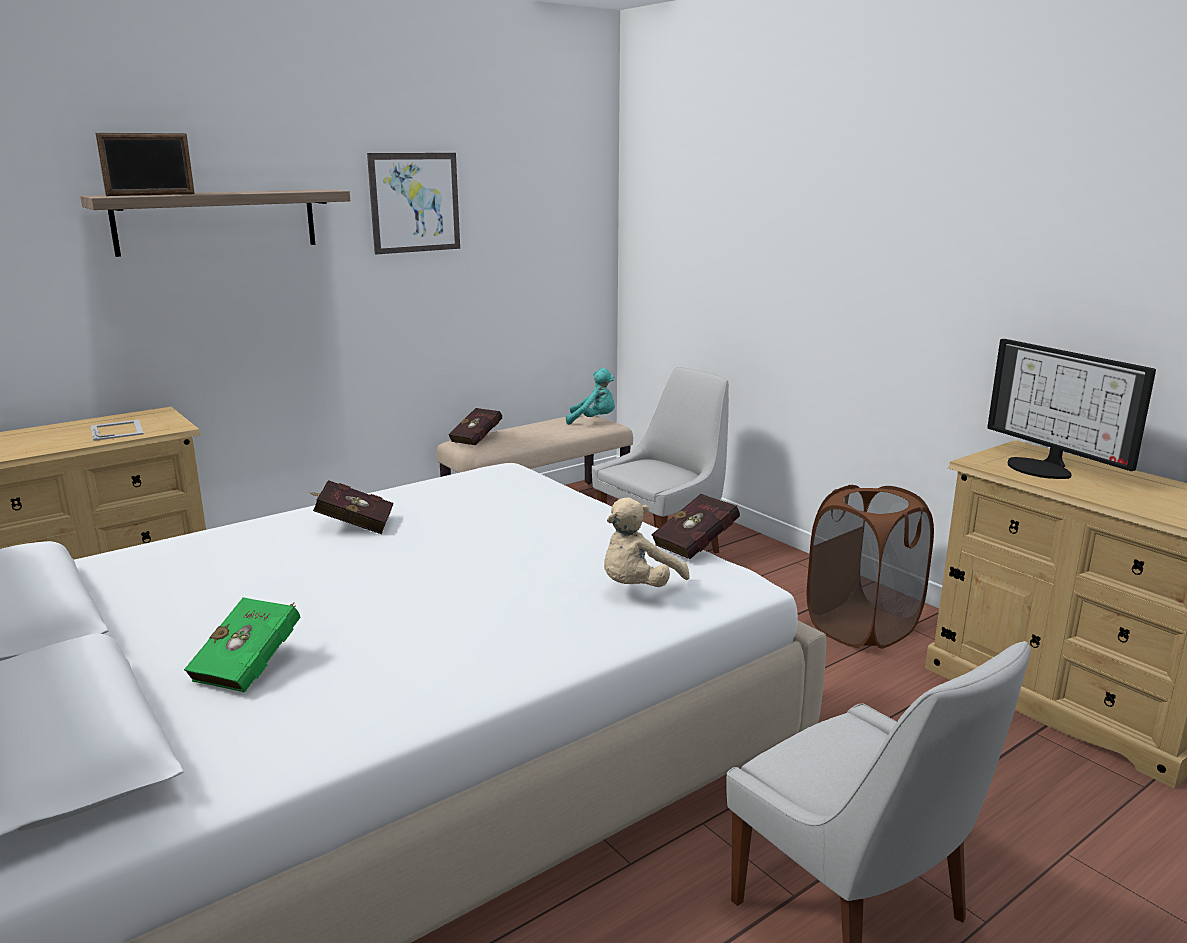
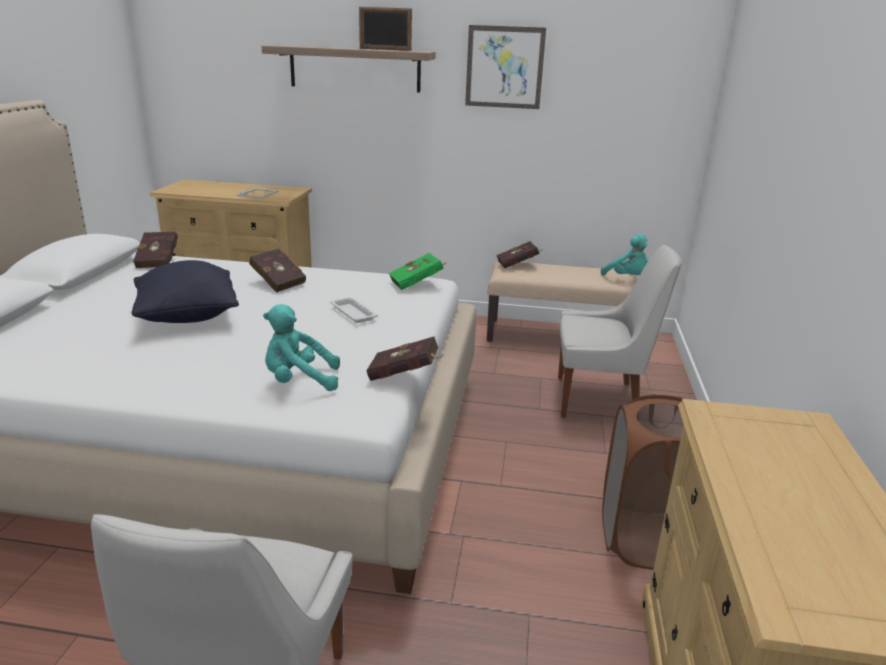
camera: 45 degrees right, 5 degrees up
picture frame [95,133,195,196] -> picture frame moved to [359,7,412,51]
green book [184,597,301,692] -> green book moved to [388,253,447,290]
beige plush toy [604,497,690,587] -> turquoise plush toy [263,304,340,391]
monitor [987,339,1156,479] -> none
none -> black pillow [131,260,239,323]
none -> red book [133,232,178,268]
none -> white tray [330,297,378,323]

